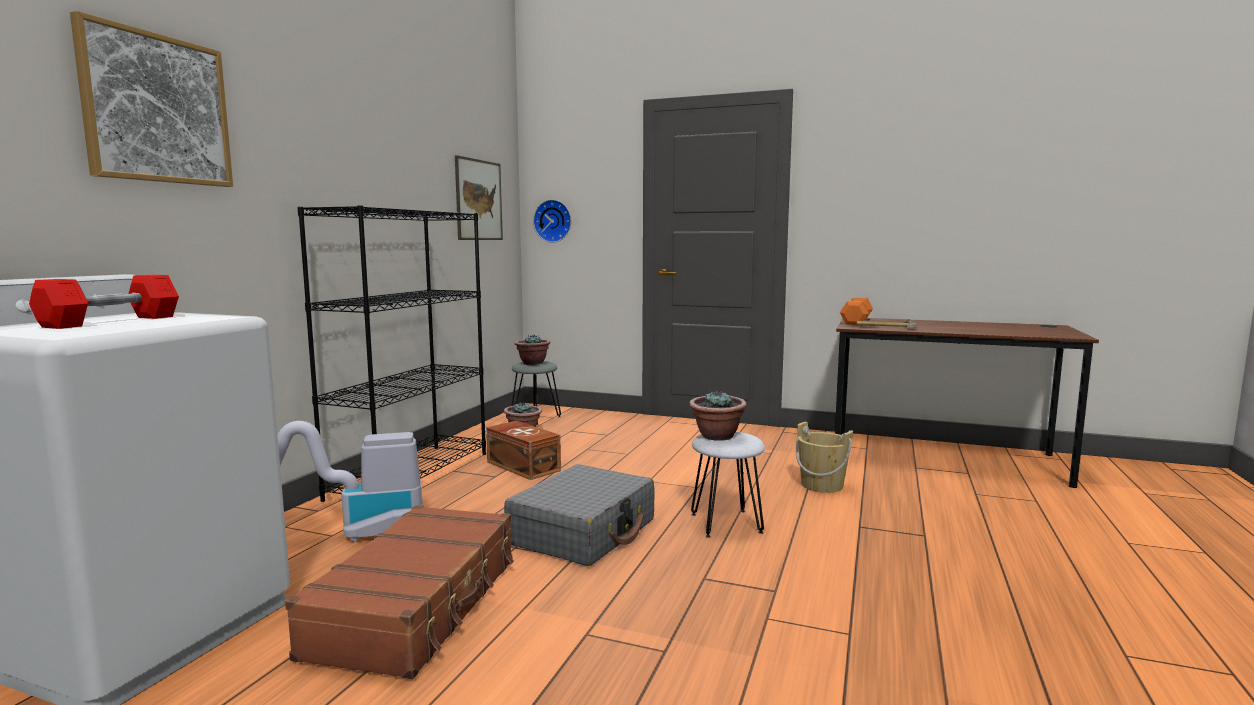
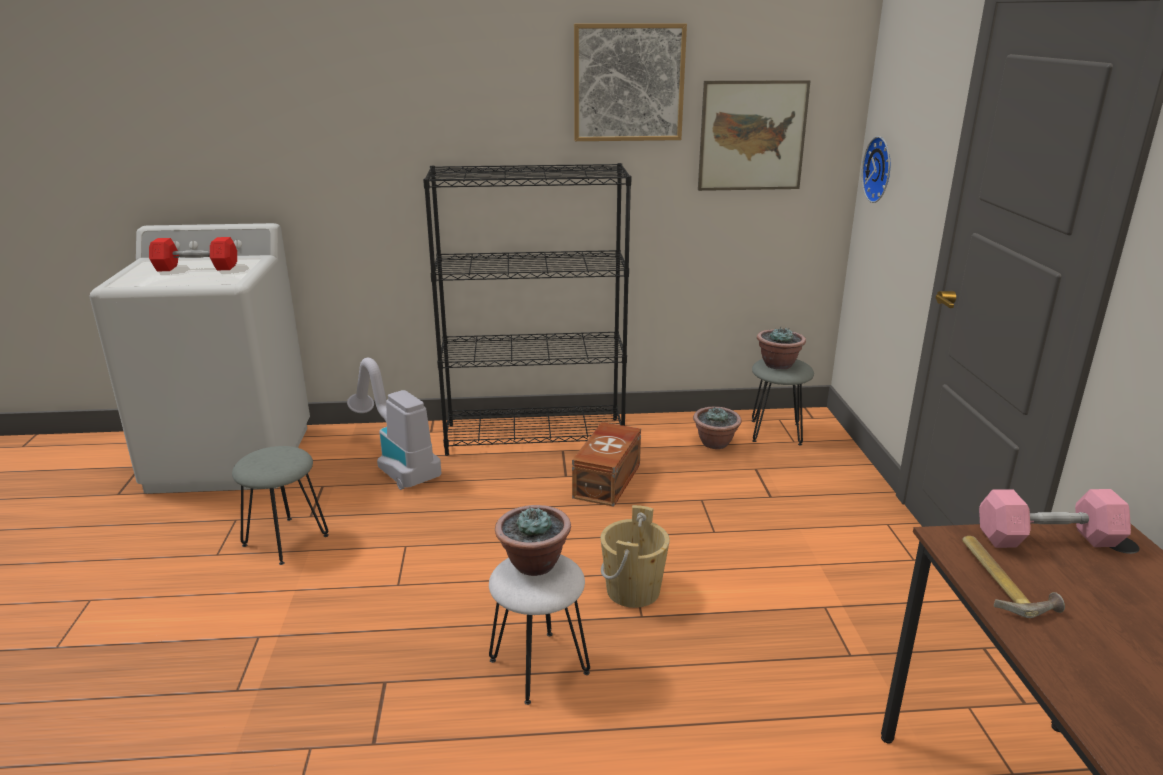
camera: 65 degrees right, 15 degrees up
picture [70,11,233,187] -> picture moved to [574,23,687,141]
brown suitcase [285,505,514,679] -> grey stool [232,446,329,565]
grey suitcase [504,464,655,566] -> none
beige bucket [796,422,853,493] -> beige bucket moved to [600,505,670,608]
orange dumbbell [840,297,873,325] -> pink dumbbell [979,489,1131,548]

